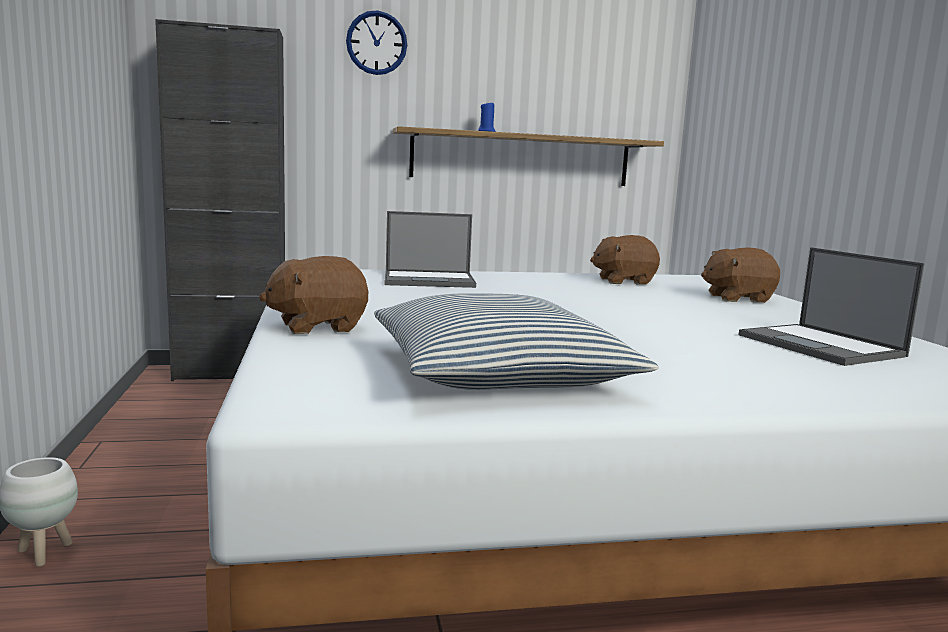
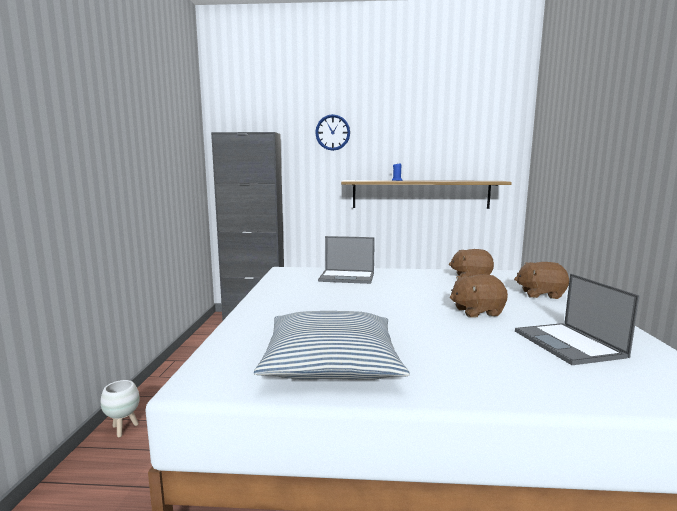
camera: 15 degrees right, 0 degrees up
brown plush toy [259,256,368,334] -> brown plush toy moved to [450,274,508,317]

